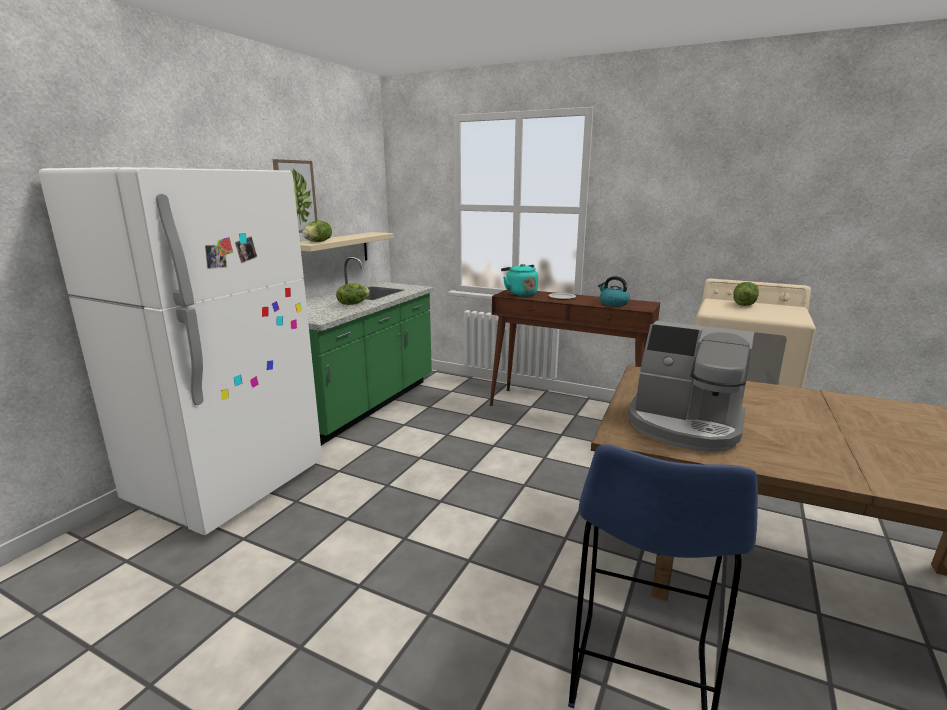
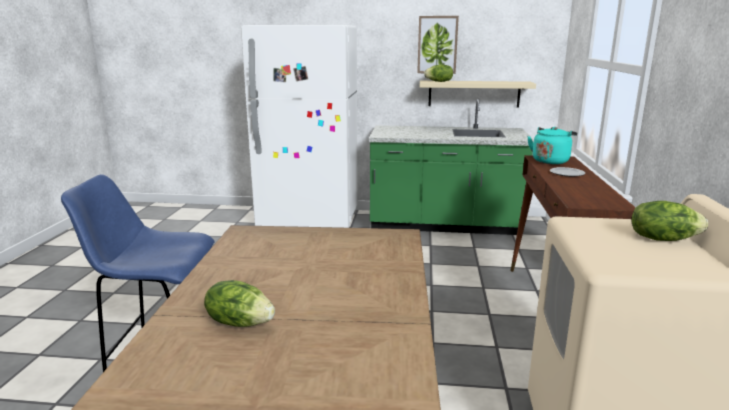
camera: 70 degrees right, 0 degrees up
lettuce [336,284,370,305] -> lettuce moved to [204,280,275,327]
kettle [598,276,630,306] -> none
coffee machine [628,321,754,452] -> none

